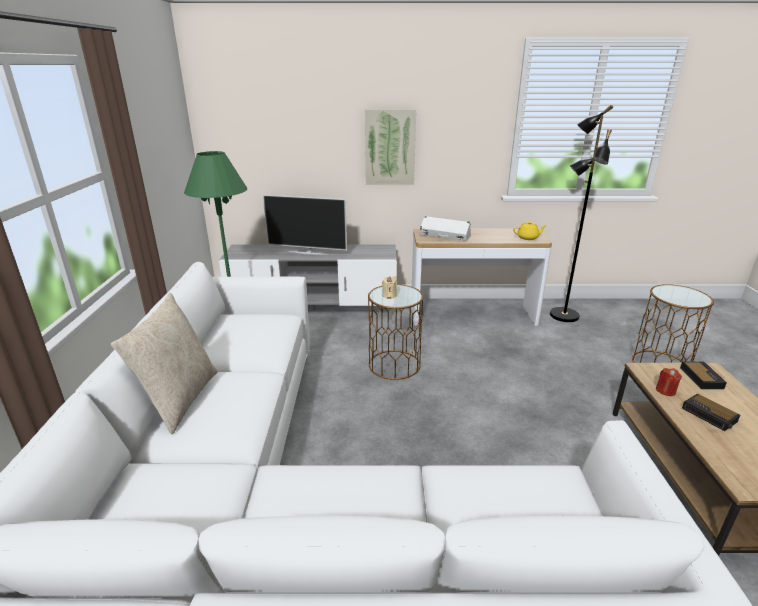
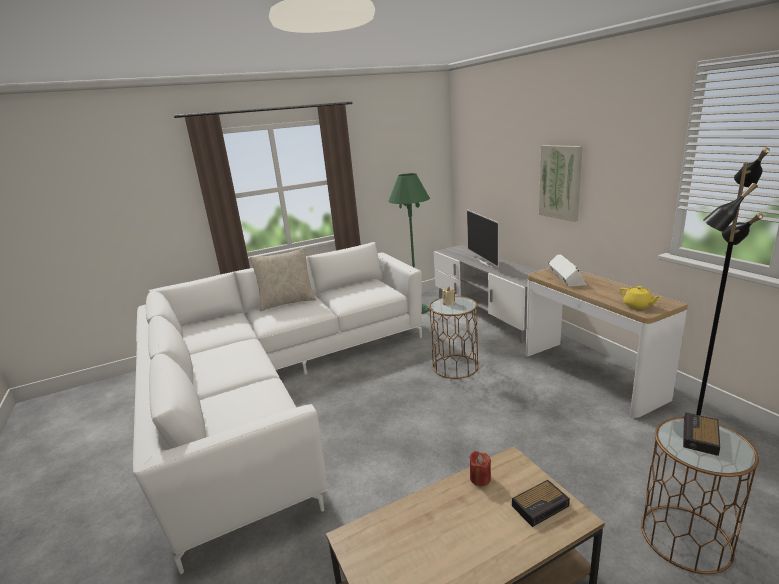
camera: 65 degrees right, 5 degrees down
alarm clock [682,393,740,431] -> alarm clock moved to [683,412,720,456]

